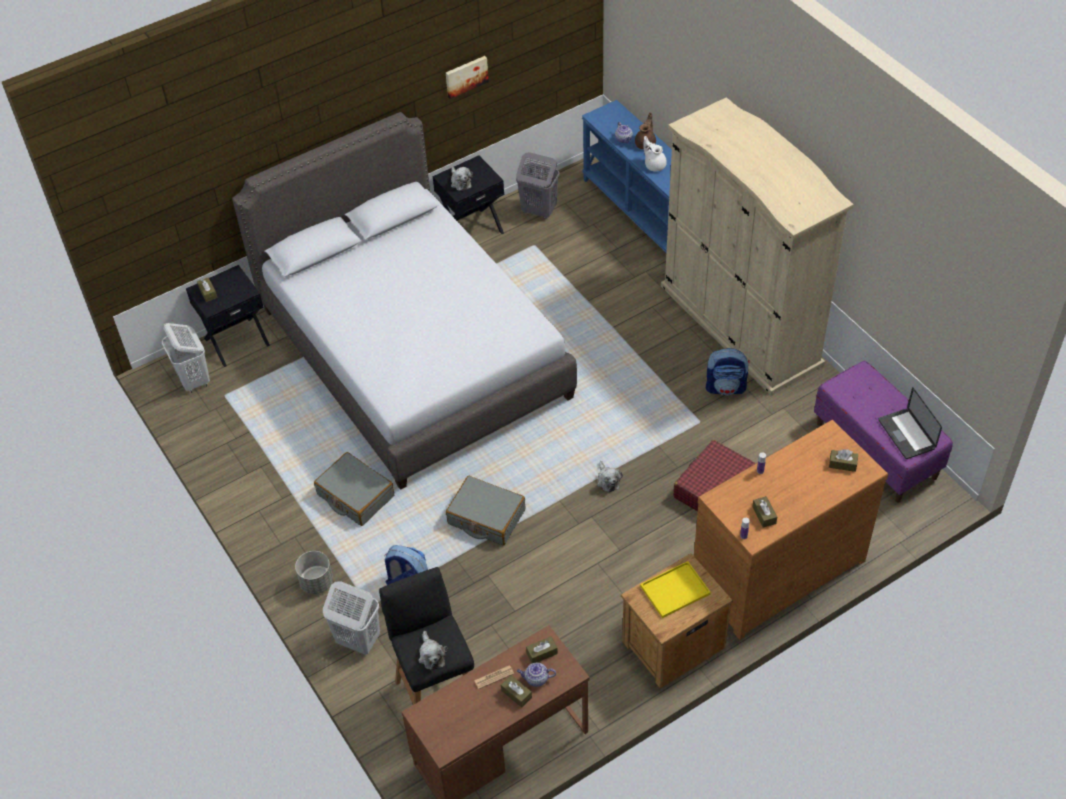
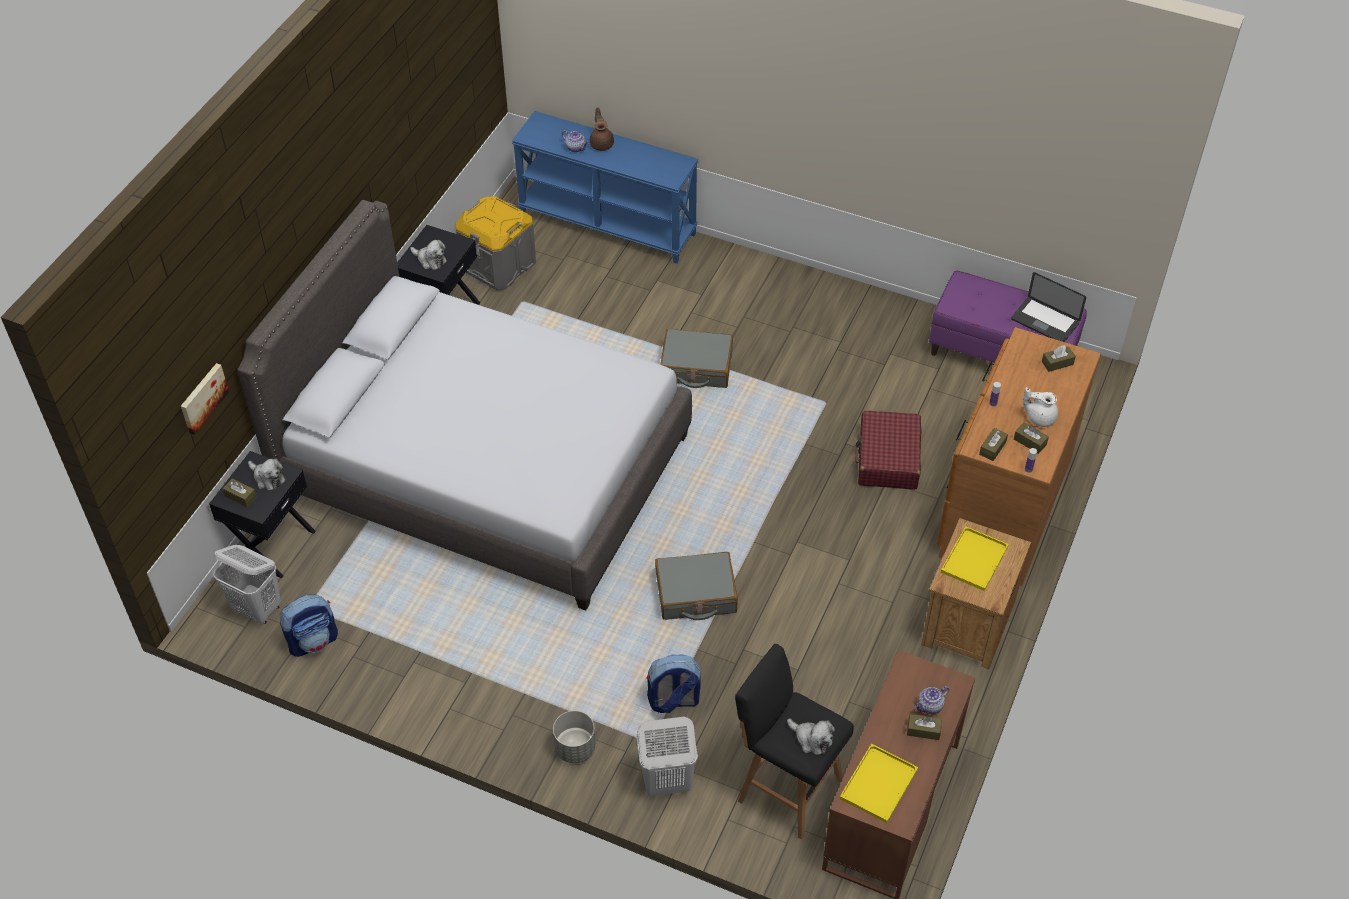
camera: 35 degrees left, 0 degrees up
grey suitcase [314,452,394,526] -> grey suitcase moved to [660,329,733,388]
picture [446,56,489,99] -> picture moved to [181,363,229,435]
newspaper [474,665,514,689] -> none
grey laundry basket [516,152,560,219] -> grey storage box [455,196,536,290]
brown tissue box [526,636,558,663] -> brown tissue box moved to [979,428,1008,461]
plush toy [597,461,623,492] -> plush toy moved to [248,459,285,490]
white teapot [643,136,667,171] -> white teapot moved to [1023,387,1058,427]
beige wardrobe [661,97,854,395] -> none
backpack [706,348,750,395] -> backpack moved to [280,595,338,657]
none -> yellow tray [840,744,918,823]

